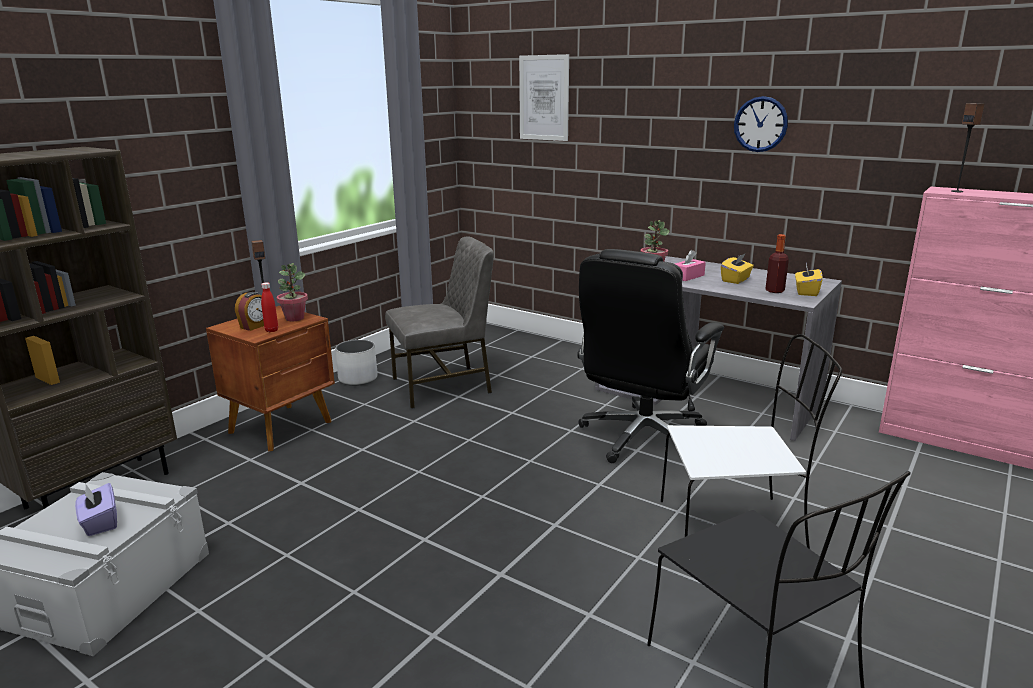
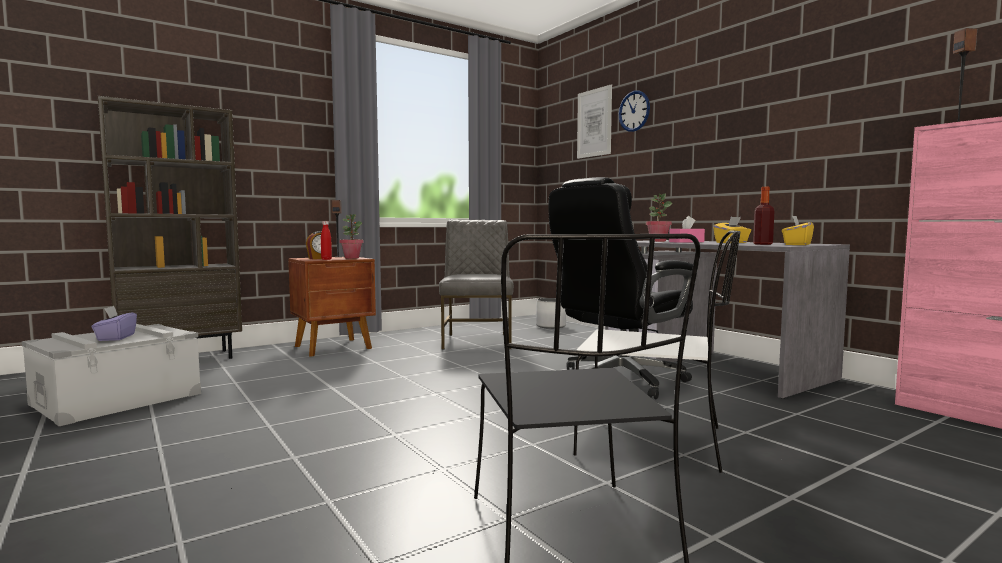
camera: 20 degrees right, 15 degrees down
white planter [335,340,378,386] -> white planter moved to [536,298,566,329]
grey chair [385,237,494,409] -> grey chair turned 90 degrees counterclockwise [439,219,514,350]
wall clock [734,96,788,152] -> wall clock moved to [618,90,650,132]

